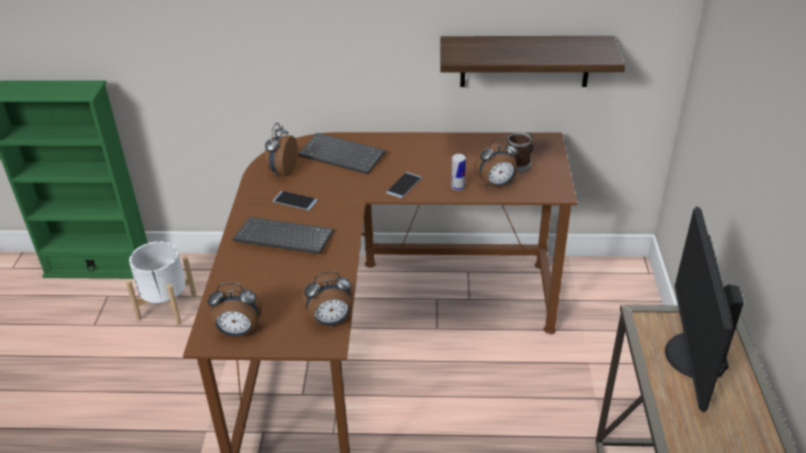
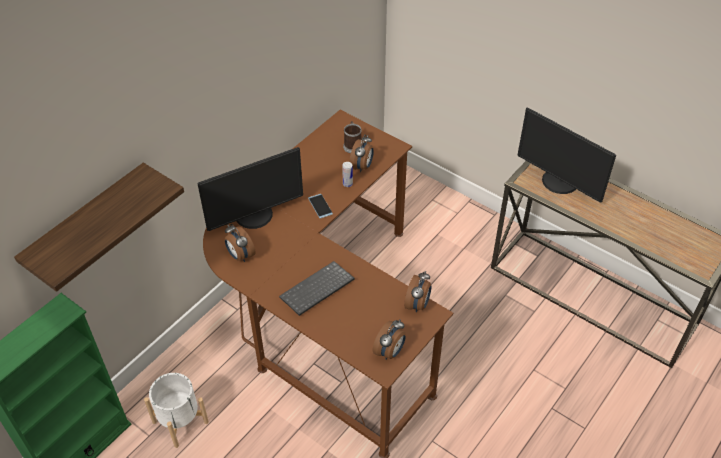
camera: 55 degrees left, 10 degrees up
phone [272,191,318,210] -> none
keyboard [298,133,386,174] -> monitor [197,147,303,231]
shelf [440,36,625,87] -> shelf moved to [14,163,184,292]

